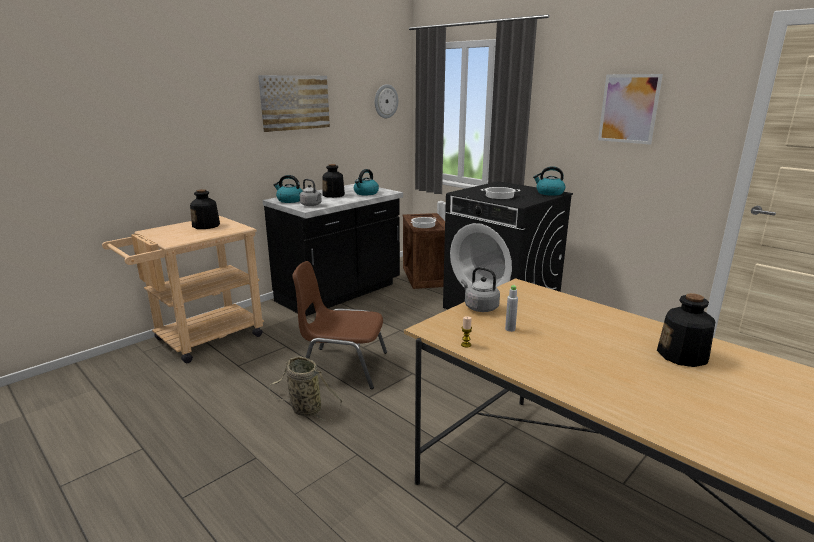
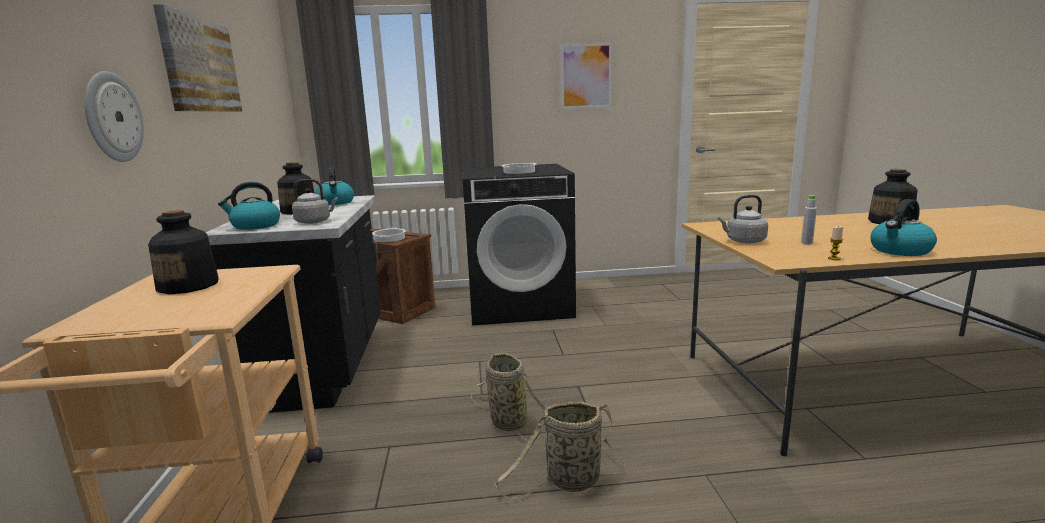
camera: 50 degrees left, 5 degrees down
brown chair [292,261,387,389] -> basket [471,353,546,440]
wall clock [375,84,398,118] -> wall clock moved to [84,71,144,162]
kettle [533,166,565,196] -> kettle moved to [870,199,937,256]

